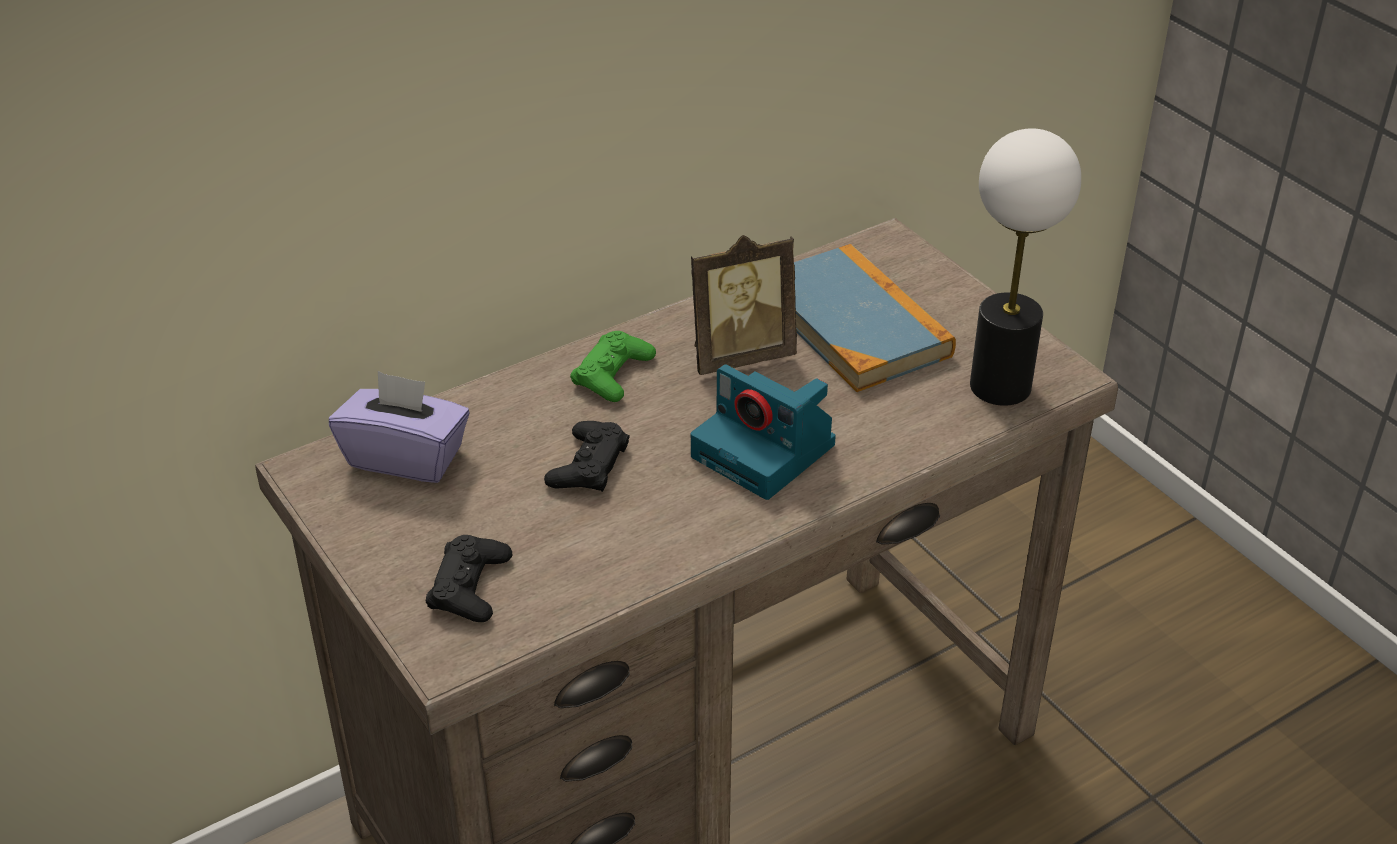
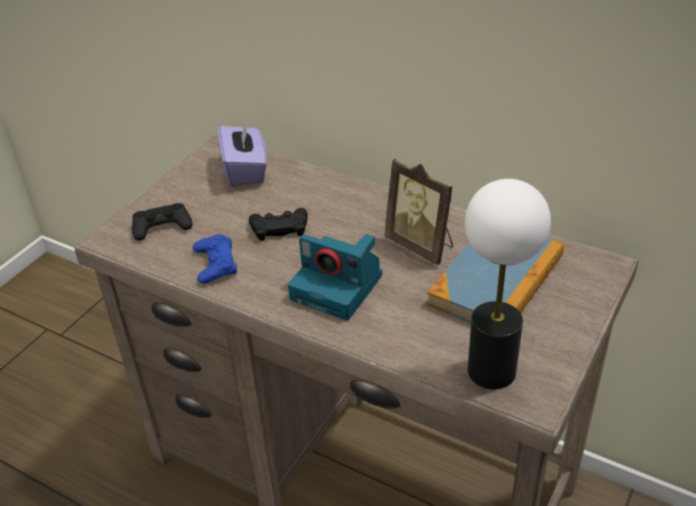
camera: 65 degrees right, 0 degrees up
green game controller [570,331,656,402] -> none
camera [691,364,836,500] -> camera turned 75 degrees counterclockwise [288,234,382,320]
none -> blue game controller [193,234,237,284]

